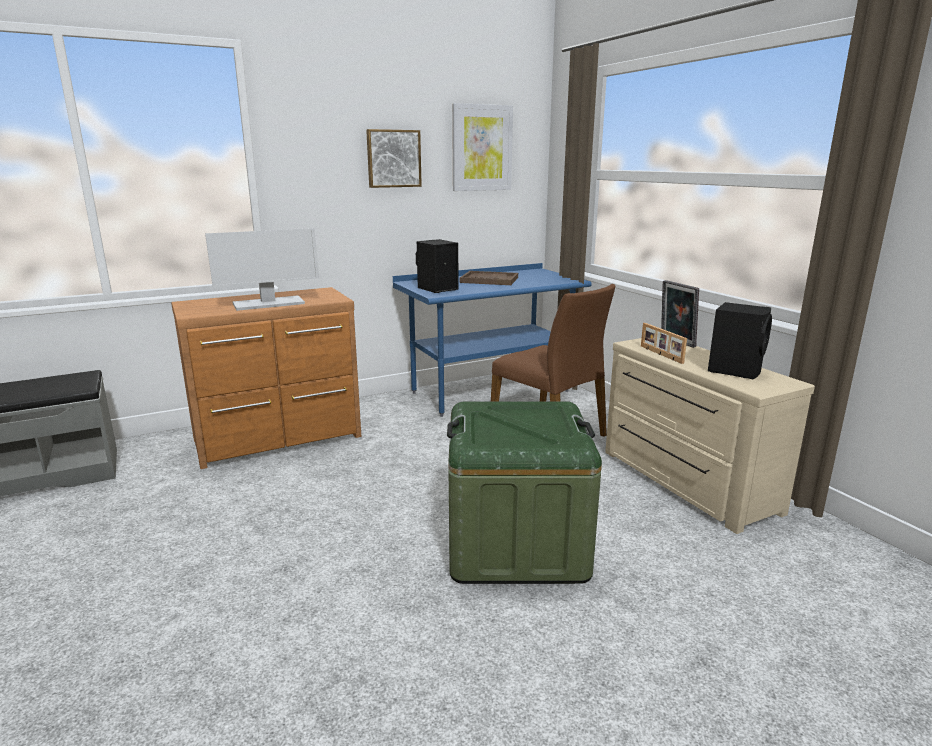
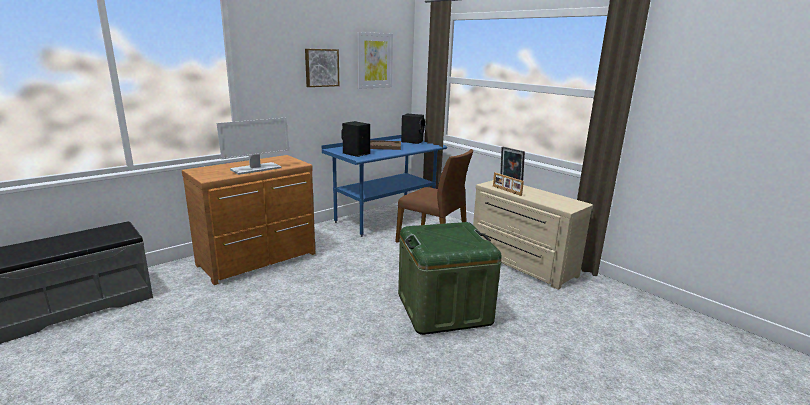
camera: 15 degrees left, 0 degrees up
black speaker [708,302,772,379] -> black speaker moved to [401,114,425,144]

